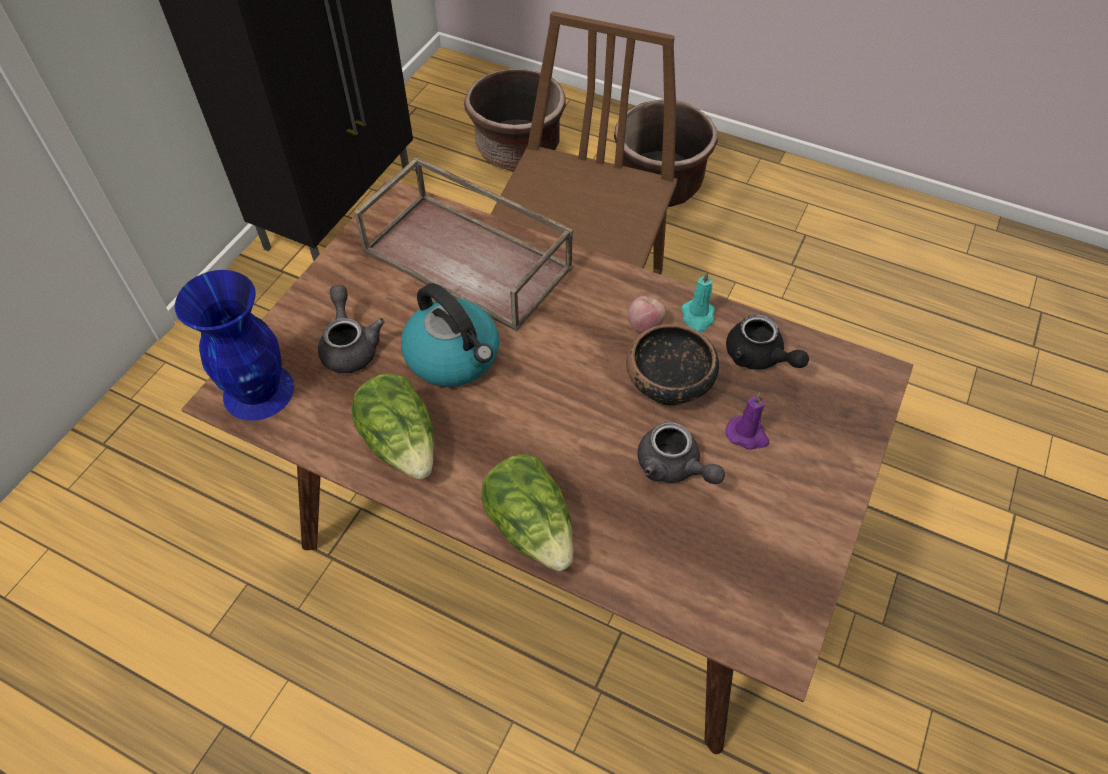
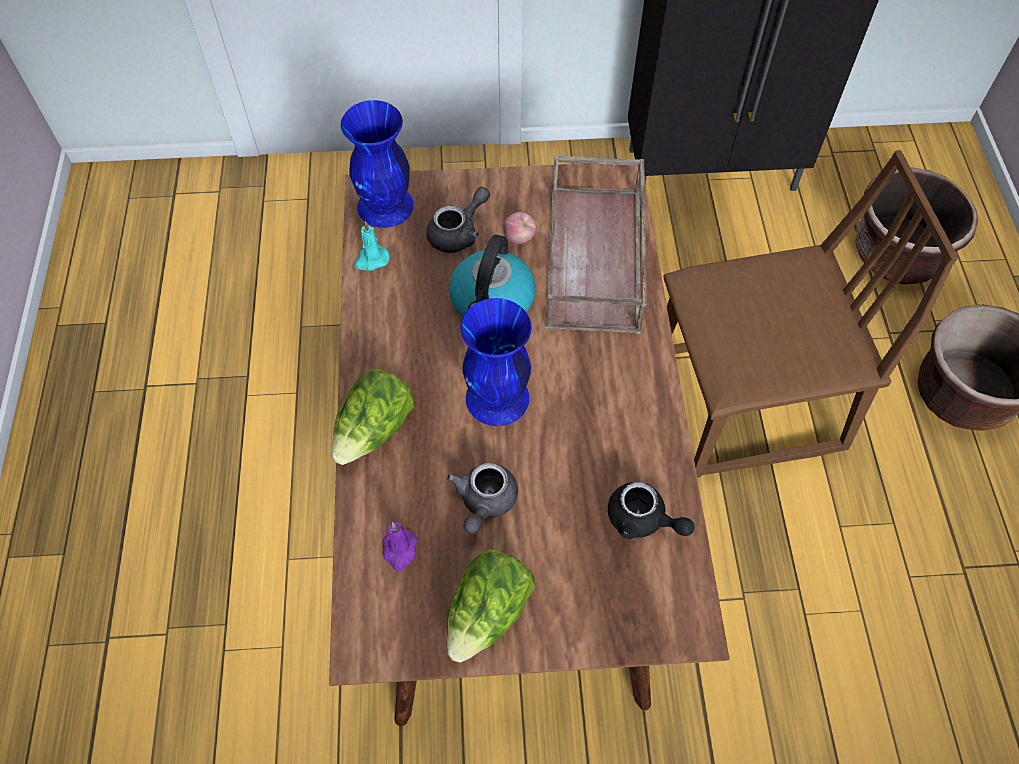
camera: 60 degrees right, 5 degrees up
lettuce [351,373,434,479] -> lettuce moved to [447,549,535,663]
bowl [626,324,719,406] -> none
apple [628,296,666,333] -> apple moved to [503,212,537,244]
turquoise candle [681,271,715,333] -> turquoise candle moved to [354,221,390,271]
purple candle [725,393,769,450] -> purple candle moved to [382,521,418,571]
black teapot [726,314,809,370] -> black teapot turned 75 degrees counterclockwise [608,482,695,539]
none -> blue vase [460,298,532,426]

